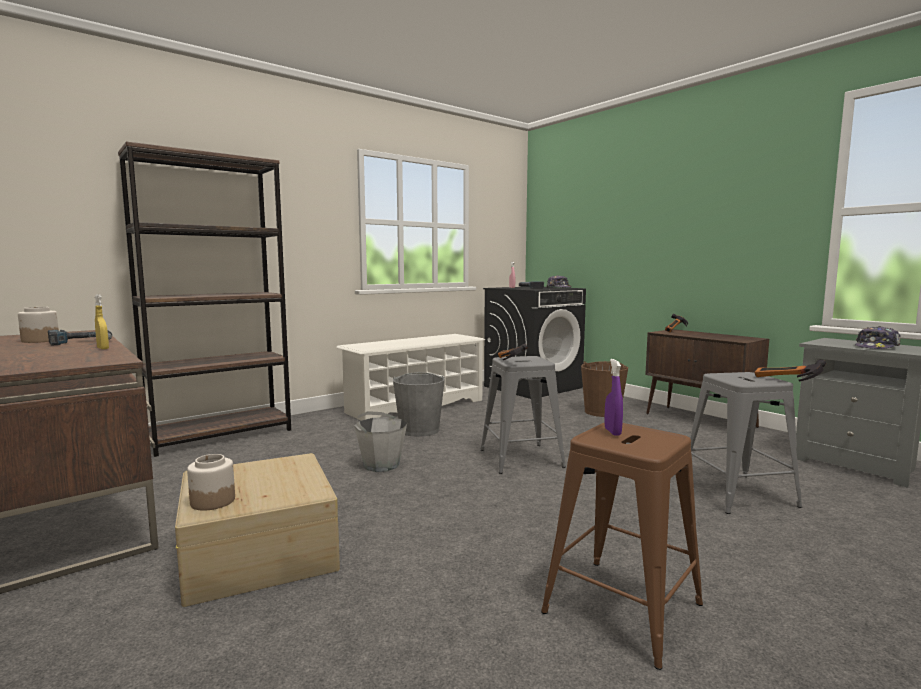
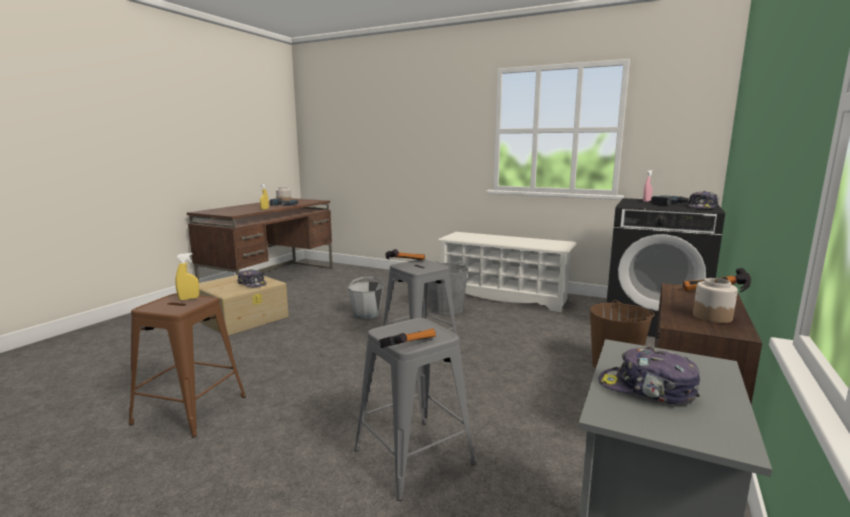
camera: 65 degrees right, 5 degrees up
brown bookcase [118,141,291,457] -> none
jar [187,454,235,511] -> jar moved to [693,278,738,323]
purple spray bottle [604,359,623,436] -> yellow spray bottle [175,253,199,300]
none -> cap [238,269,266,287]

